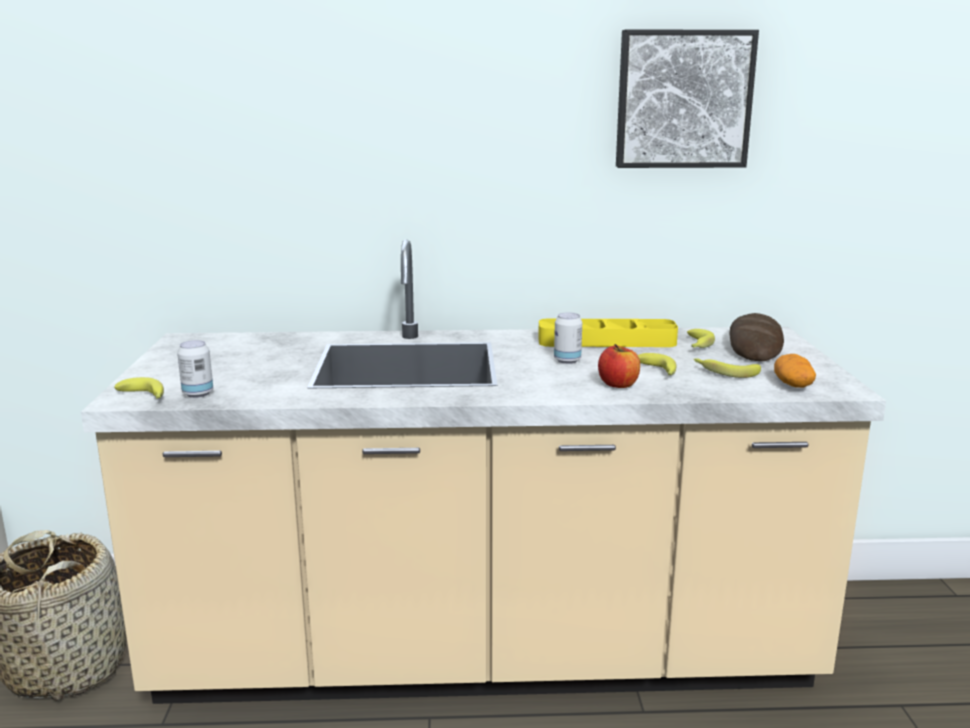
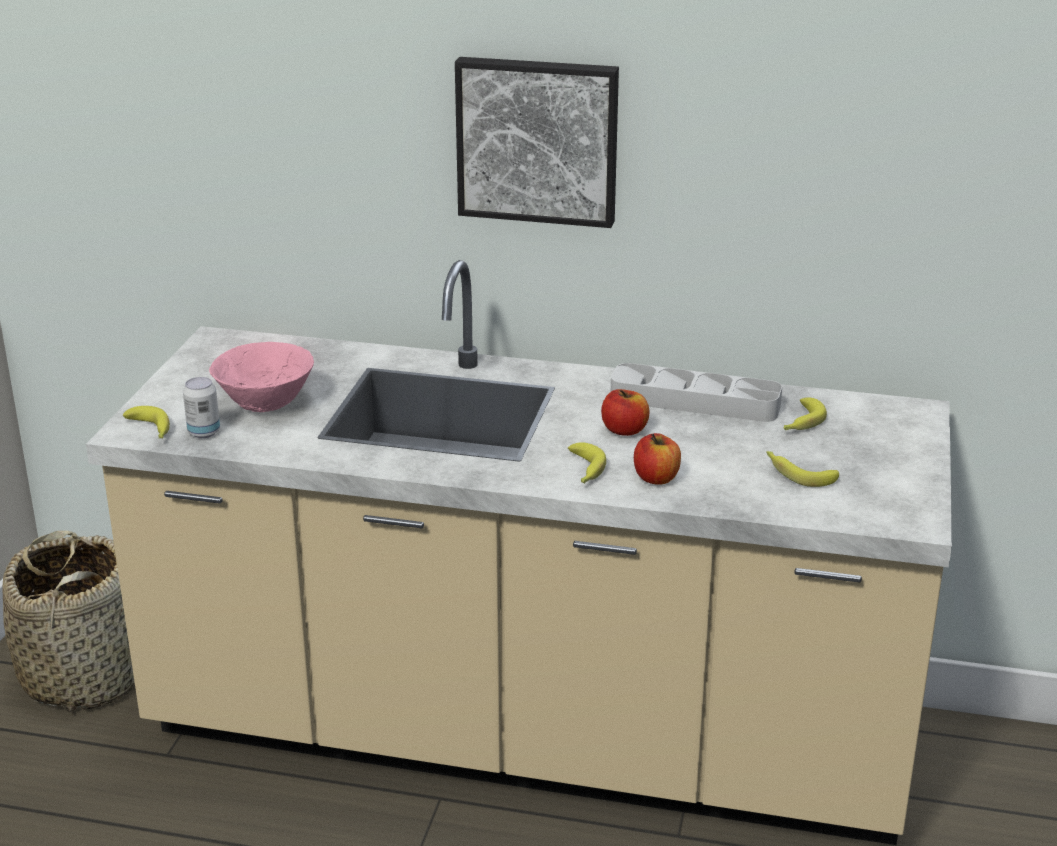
camera: 15 degrees right, 10 degrees up
yellow tray [538,319,678,347] -> grey tray [611,363,782,422]
can [554,312,582,364] -> apple [601,389,649,436]
picture [616,30,759,168] -> picture moved to [455,57,619,228]
banana [638,353,676,376] -> banana moved to [568,442,606,484]
bread [730,313,784,361] -> none
potato [774,354,816,388] -> none
none -> pink bowl [209,342,314,412]

